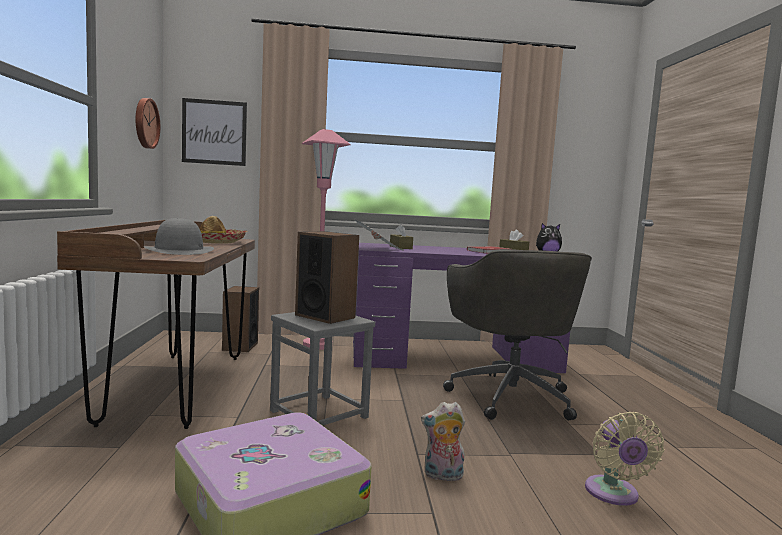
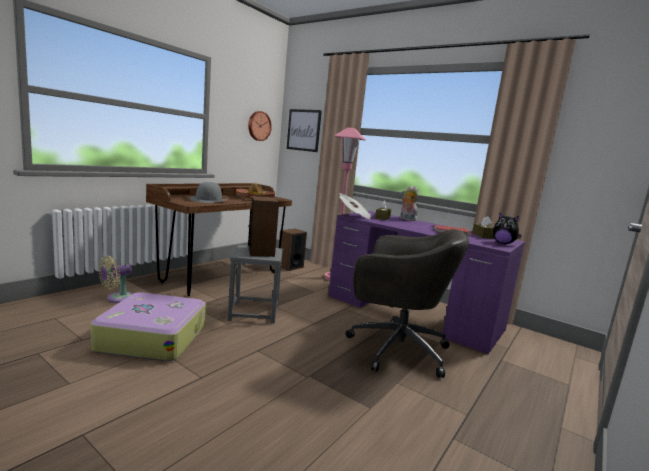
camera: 40 degrees right, 5 degrees up
plush toy [421,402,465,481] -> plush toy moved to [400,186,419,221]
grey office chair [443,249,592,420] -> grey office chair turned 105 degrees counterclockwise [346,229,469,378]
beige fan [585,412,664,506] -> beige fan moved to [98,256,133,303]

